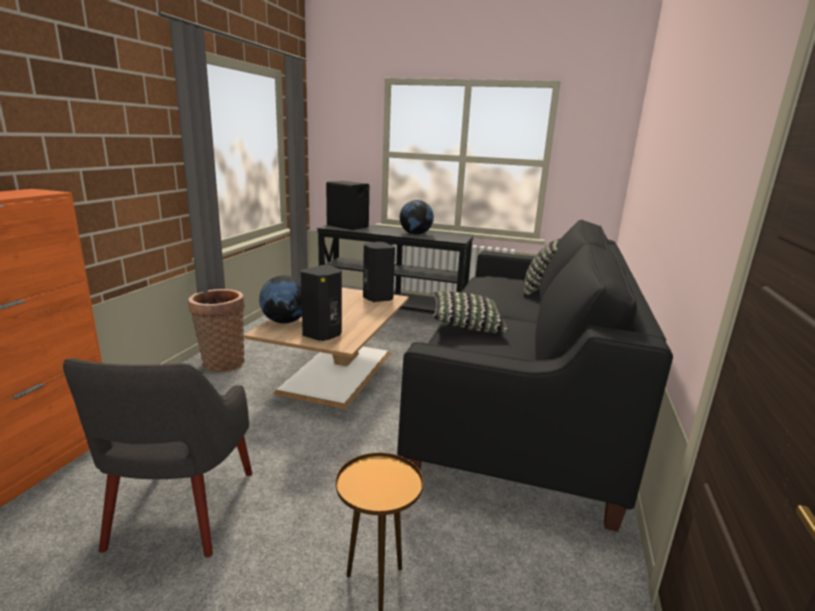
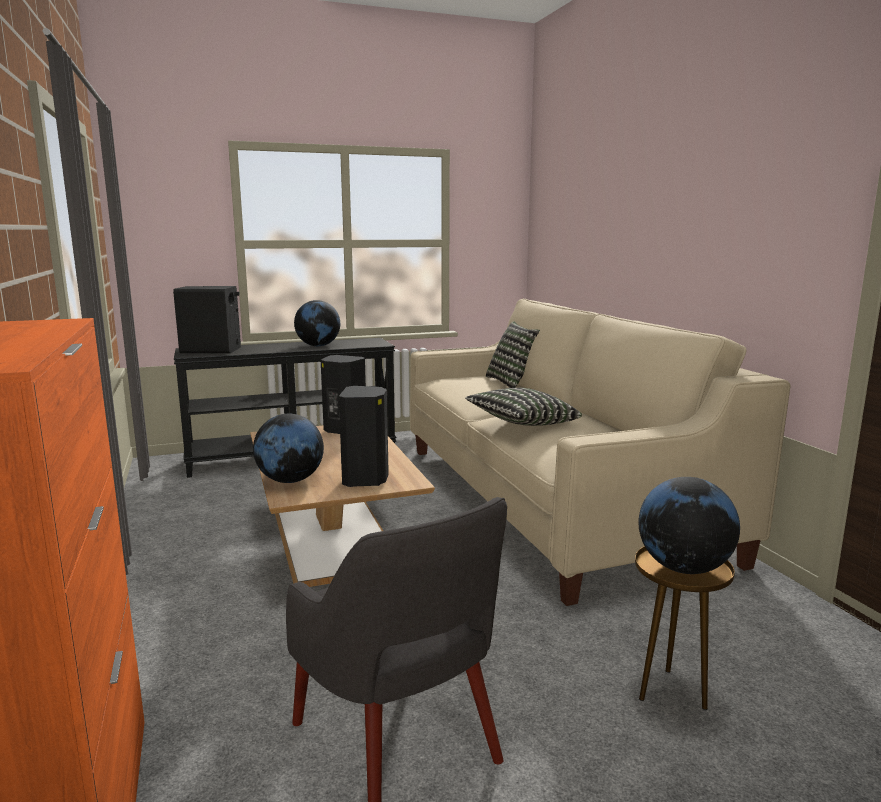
camera: 35 degrees left, 5 degrees down
basket [188,289,245,372] -> none
black sofa [397,220,673,532] -> beige sofa [410,299,790,606]
none -> globe [639,477,740,574]

